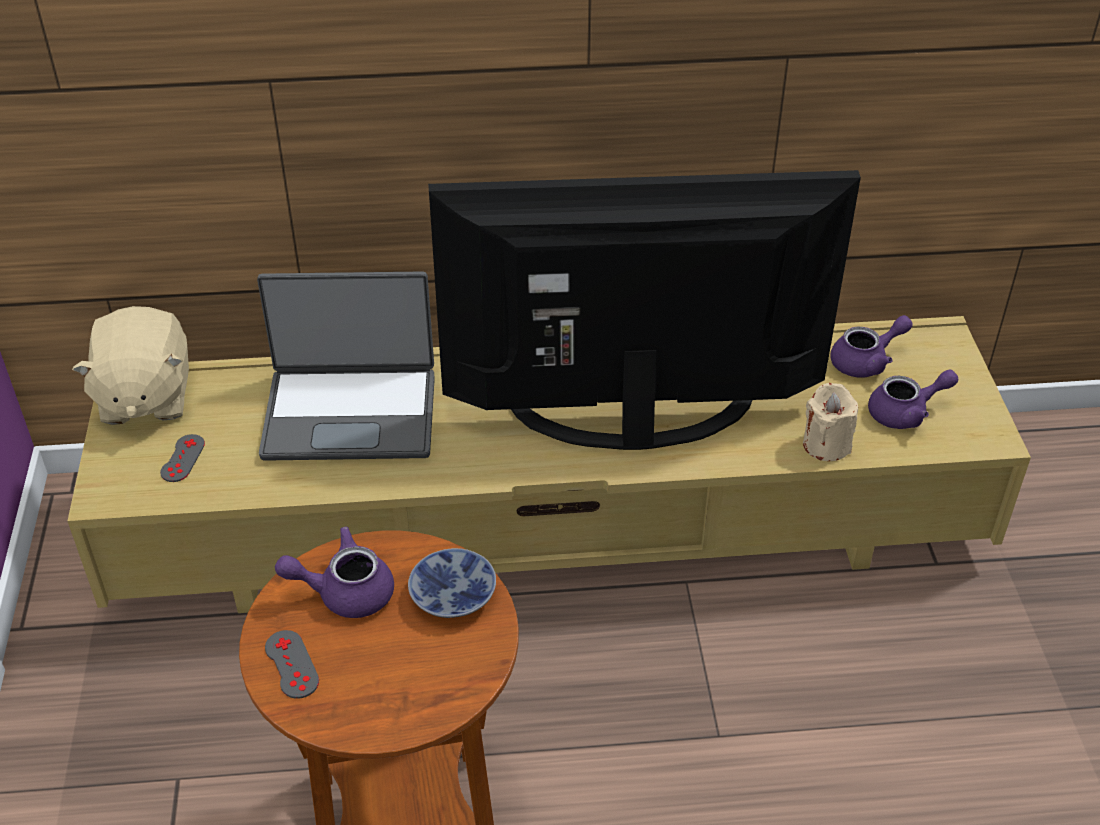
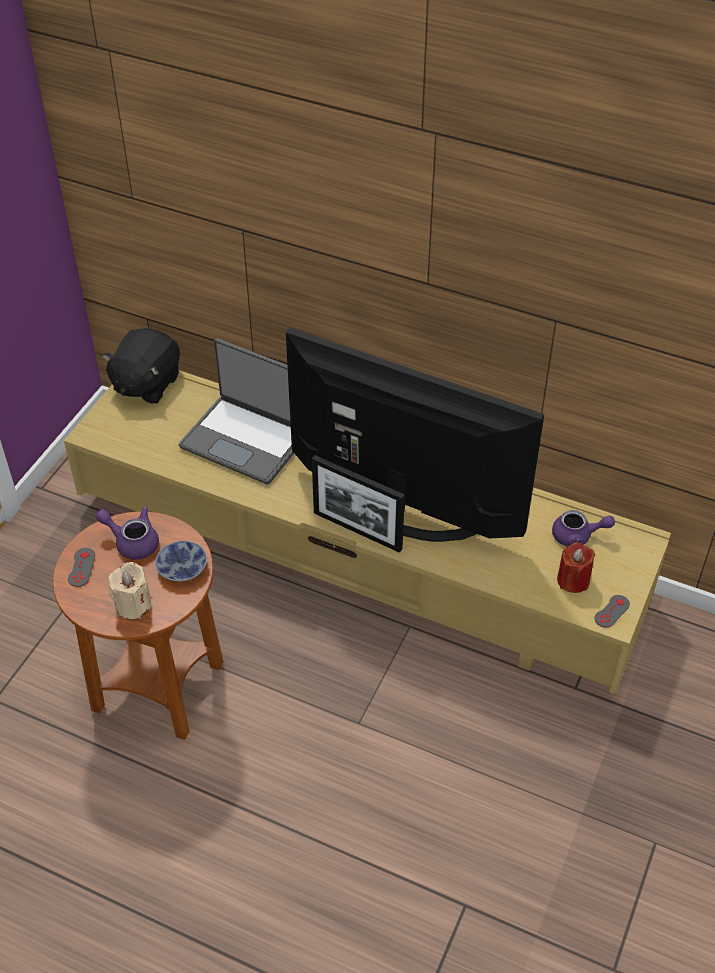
camera: 30 degrees right, 5 degrees up
beige plush toy [72,306,189,425] -> black plush toy [102,328,180,404]
grey game controller [160,434,205,482] -> grey game controller moved to [595,595,630,628]
beige candle [803,383,858,461] -> beige candle moved to [108,562,151,619]
purple teapot [868,370,958,429] -> red candle [557,542,595,593]
none -> picture frame [312,455,405,553]

